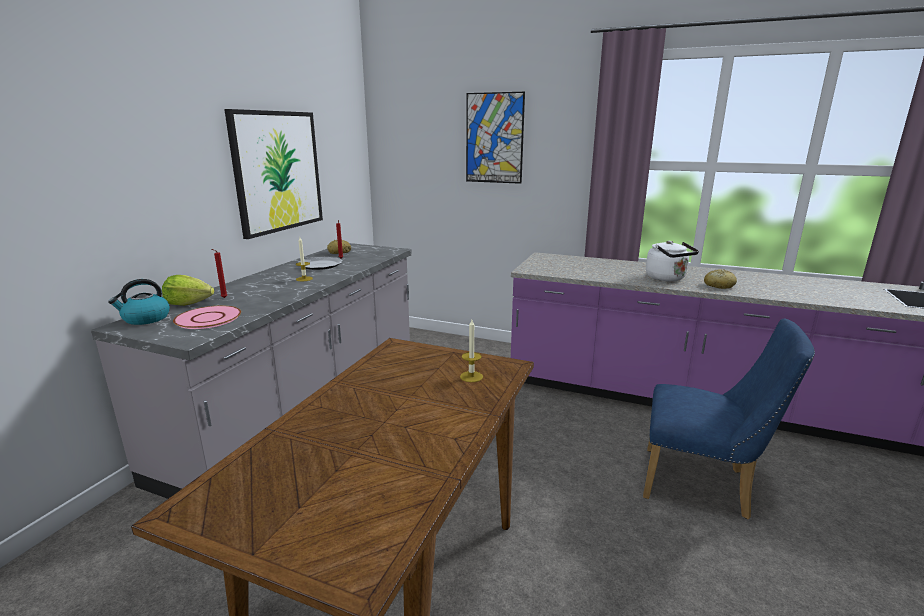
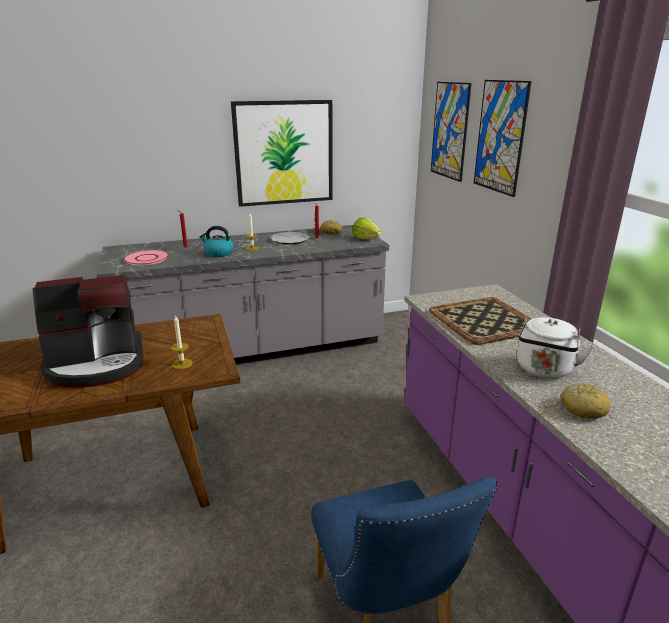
camera: 50 degrees right, 5 degrees up
kettle [108,279,170,325] -> kettle moved to [199,226,234,257]
lettuce [162,275,214,306] -> lettuce moved to [353,218,381,239]
none -> coffee machine [33,275,143,388]
none -> tray [429,297,531,345]
none -> picture [431,82,471,182]

